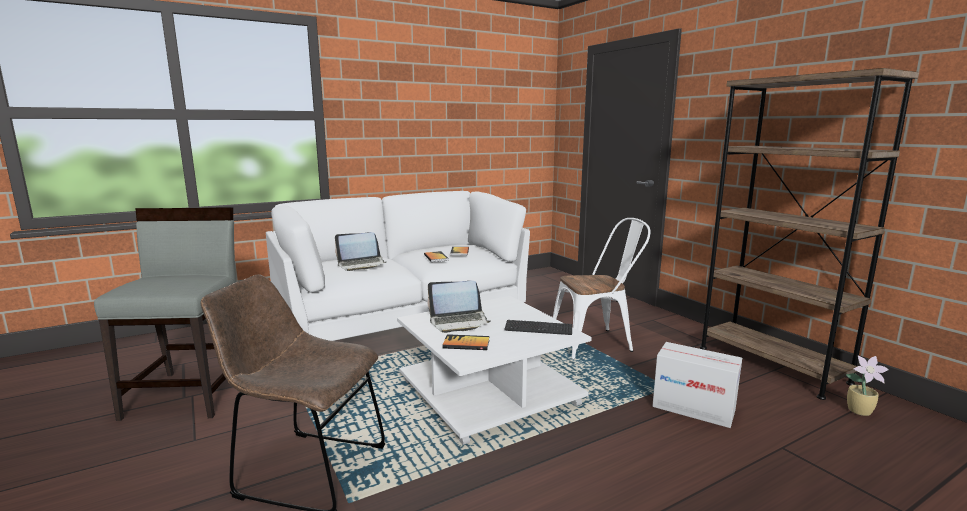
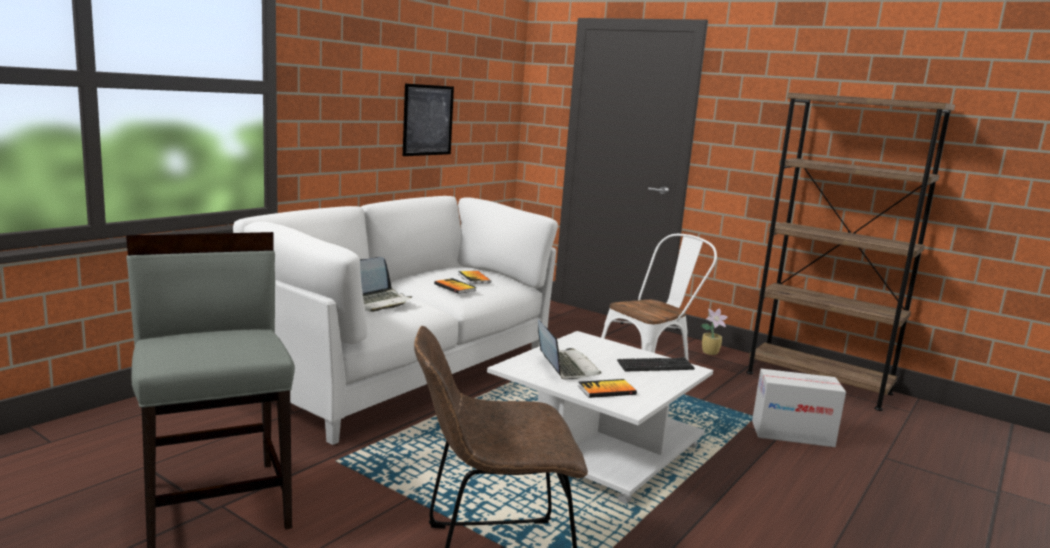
camera: 25 degrees left, 0 degrees up
laptop [428,281,491,333] -> laptop turned 75 degrees counterclockwise [538,320,601,379]
potted plant [845,356,889,416] -> potted plant moved to [701,308,728,355]
none -> picture [403,84,454,156]

